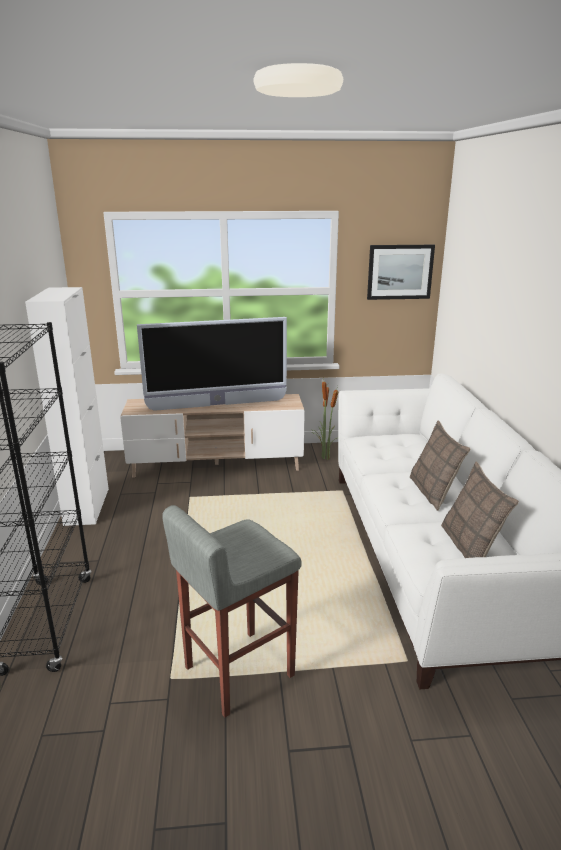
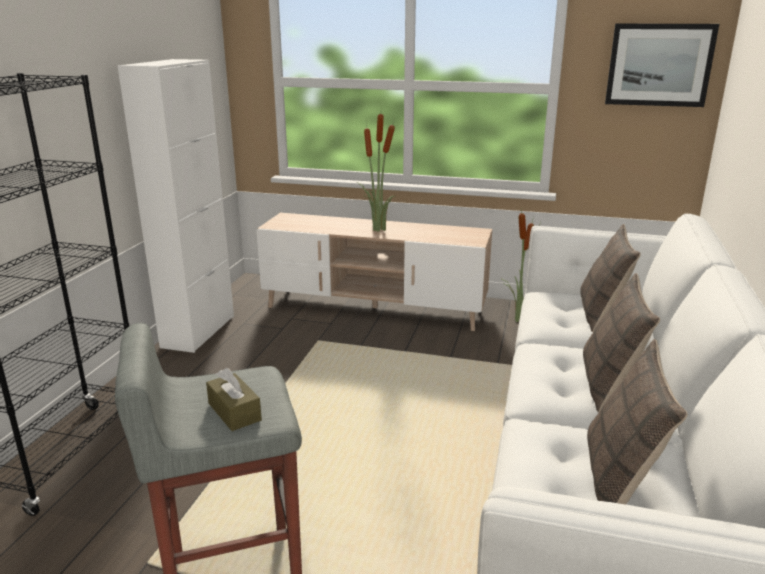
camera: 20 degrees right, 0 degrees up
television [137,317,287,411] -> potted plant [357,114,395,232]
none -> brown tissue box [206,368,262,431]
none -> pillow [580,224,641,332]

